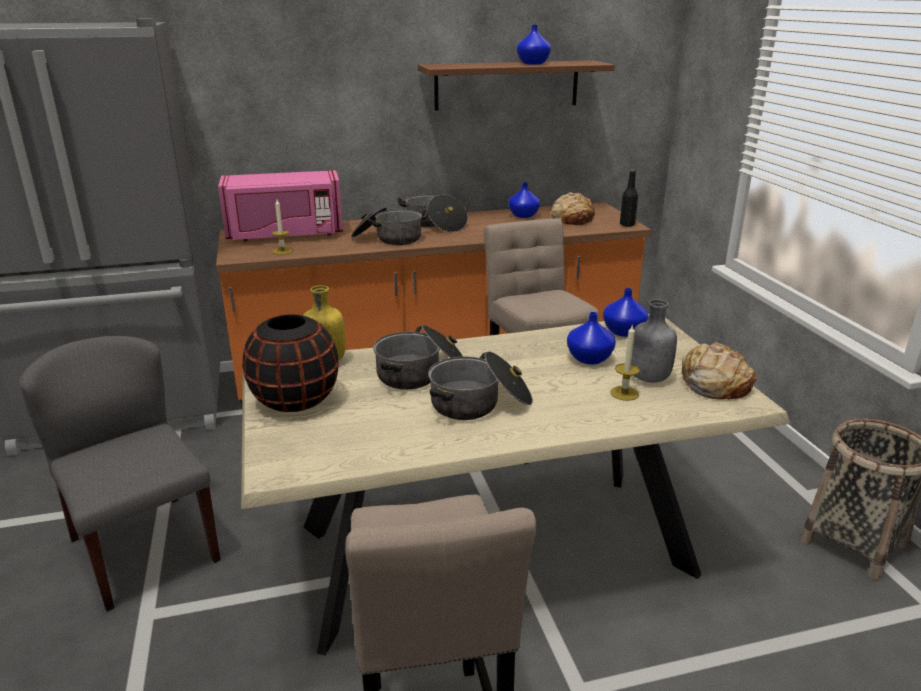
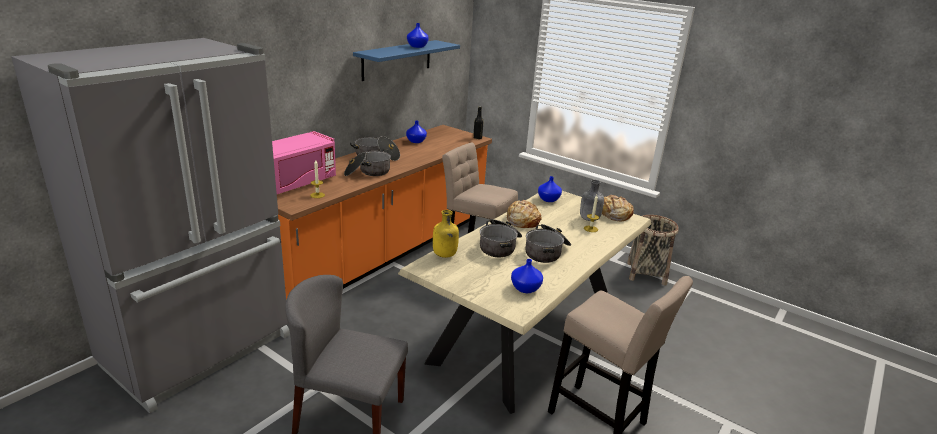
camera: 40 degrees left, 0 degrees up
black vase [243,314,339,412] -> none
brown shelf [418,60,615,111] -> blue shelf [353,40,460,81]
bread [551,192,595,225] -> bread moved to [505,200,542,228]
blue vase [567,312,616,365] -> blue vase moved to [511,259,543,293]

